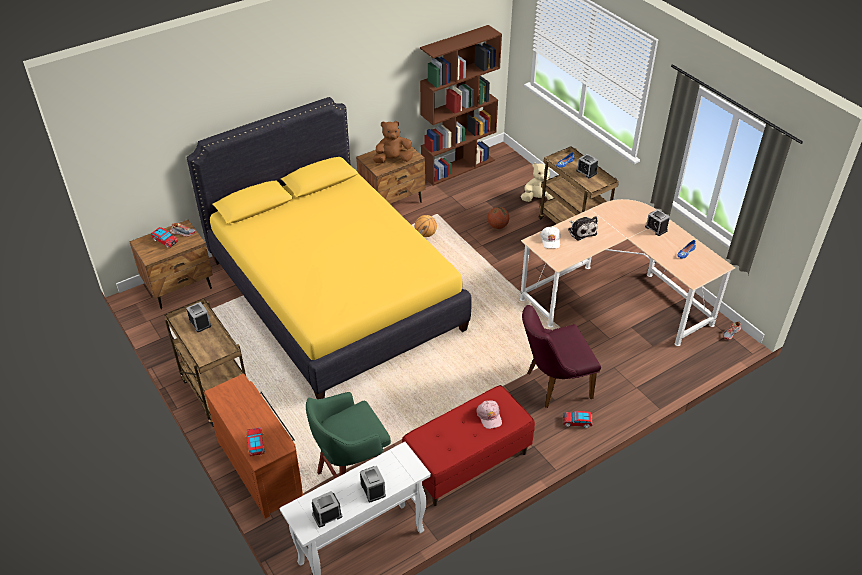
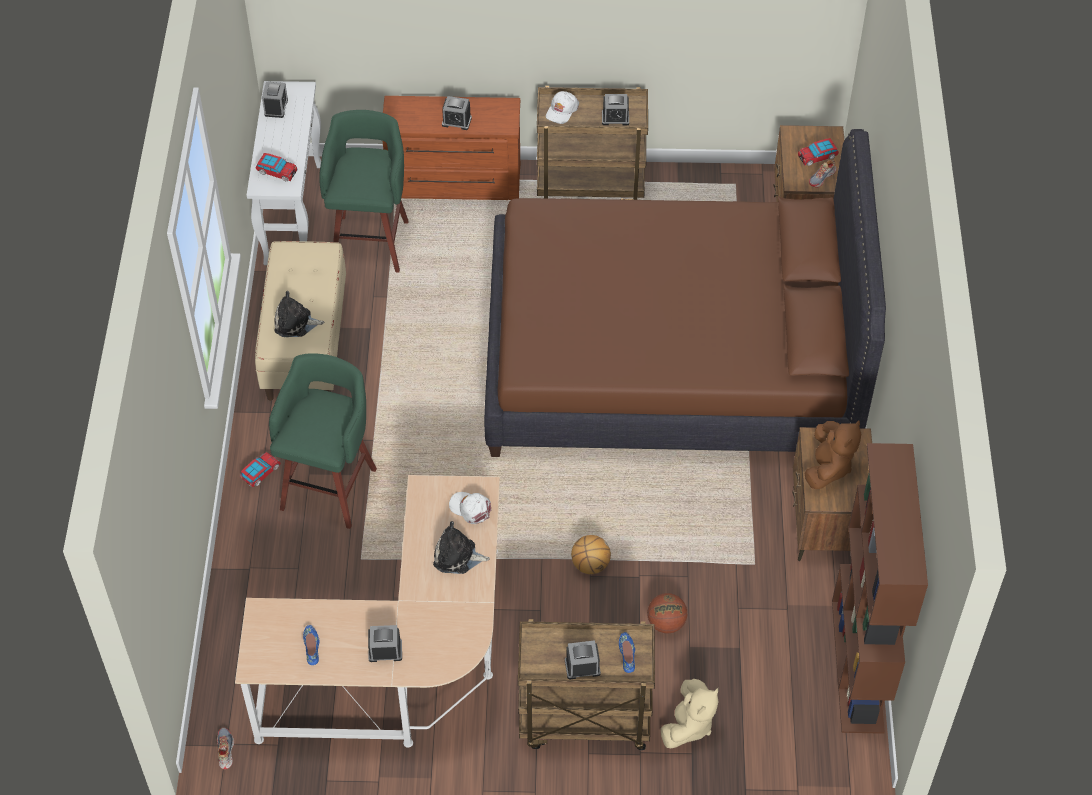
camera: 125 degrees right, 10 degrees up
yellow bed [187,97,472,399] -> brown bed [484,129,886,457]
toy car [246,427,265,456] -> toy car moved to [256,153,297,181]
alarm clock [360,466,386,502] -> alarm clock moved to [442,96,472,130]
red bench [402,385,535,506] -> beige bench [255,241,346,401]
basketball [415,215,437,237] -> basketball moved to [571,535,611,574]
pink cap [476,400,502,429] -> plush toy [274,291,324,337]
purple chair [522,305,601,408] -> green stool [269,353,377,529]
none -> white cap [546,91,579,124]

